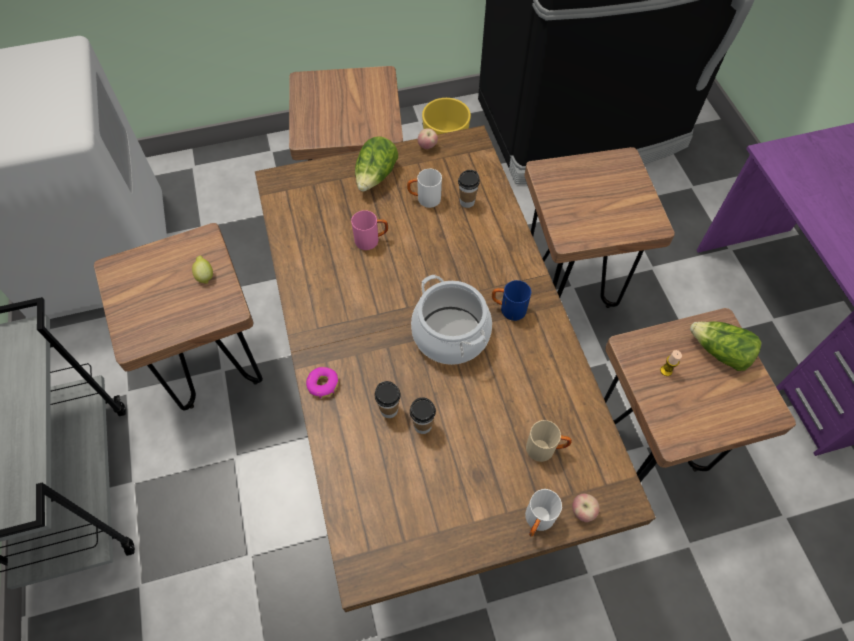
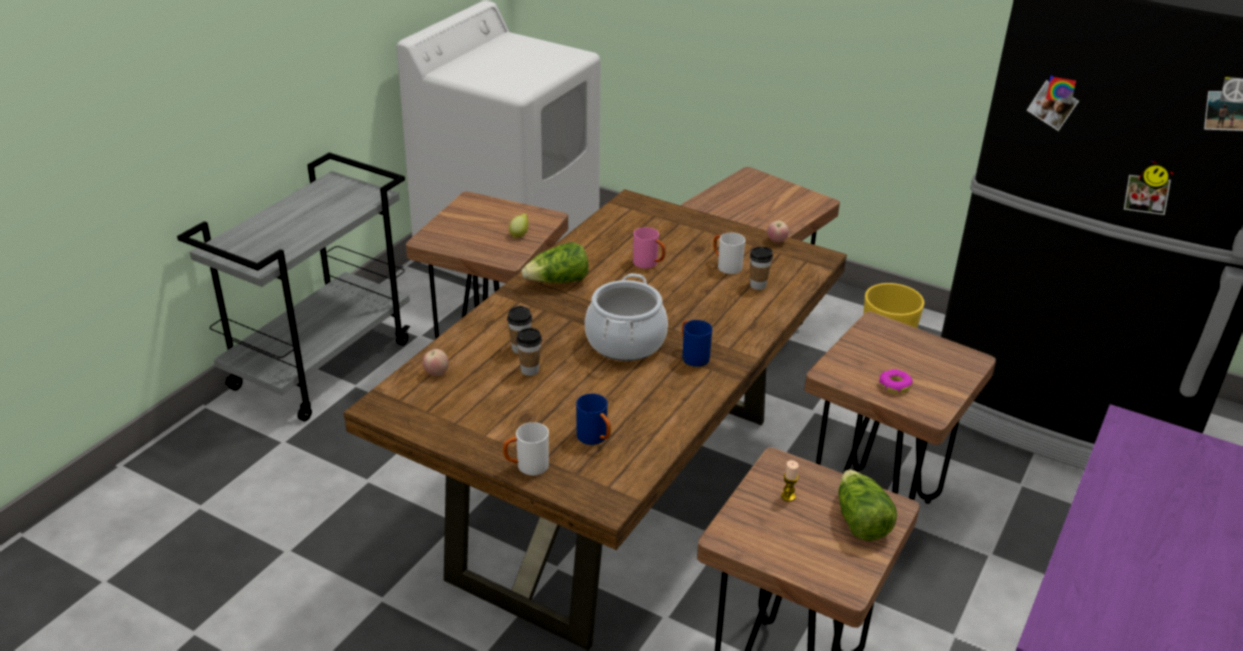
camera: 45 degrees right, 25 degrees down
donut [306,367,338,398] -> donut moved to [879,369,913,394]
lettuce [355,136,398,192] -> lettuce moved to [521,242,589,283]
beige mug [526,420,572,462] -> blue mug [576,394,611,445]
apple [572,494,600,522] -> apple moved to [423,349,449,376]

